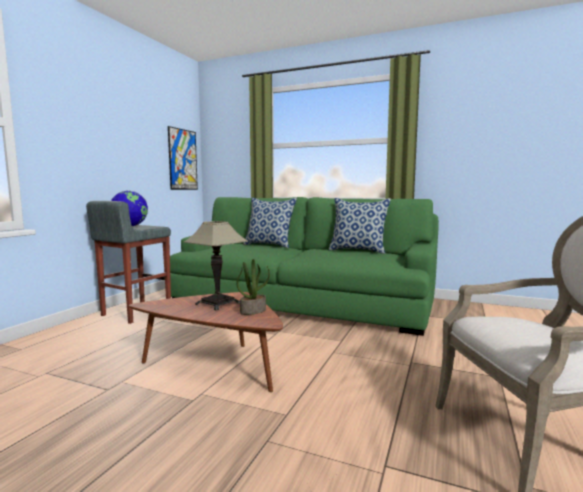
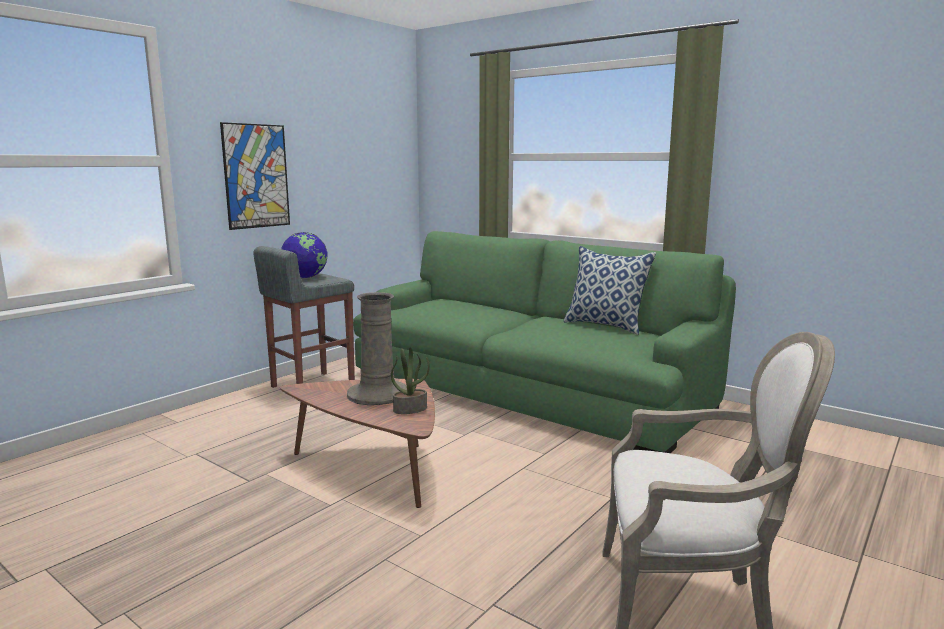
camera: 15 degrees right, 5 degrees up
picture [168,126,198,190] -> picture moved to [220,122,290,230]
table lamp [184,221,248,311] -> beige vase [347,292,407,405]
pillow [243,197,297,248] -> none

